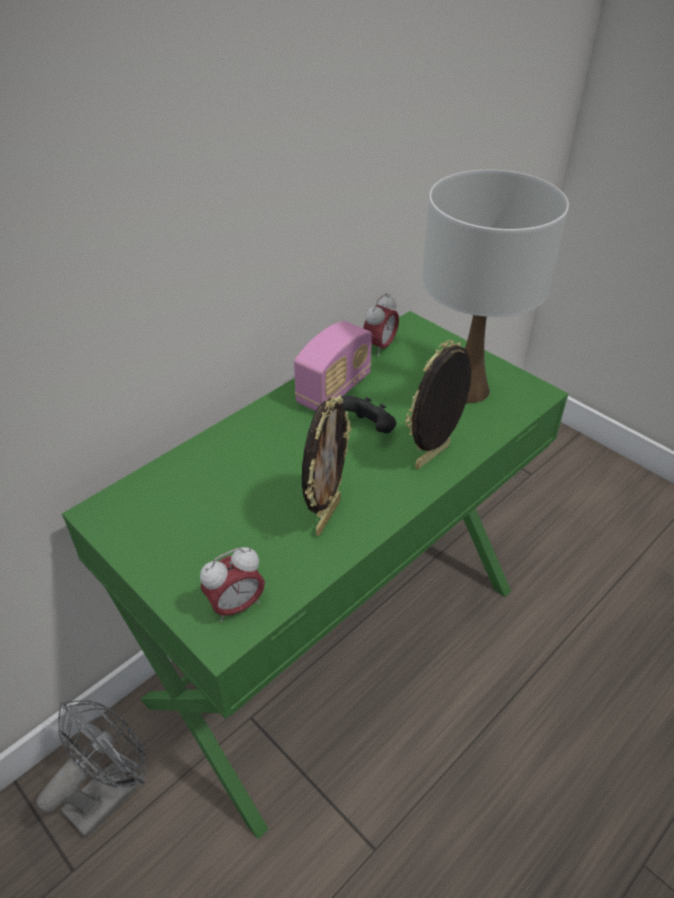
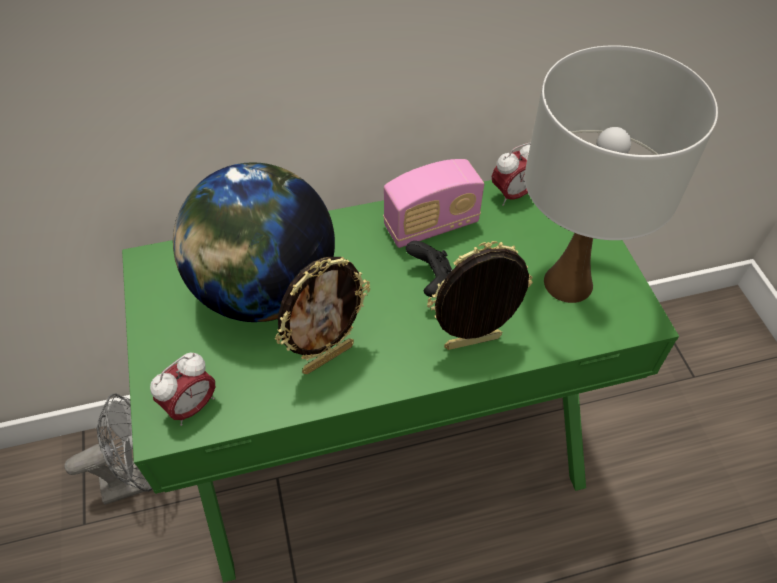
camera: 30 degrees right, 10 degrees up
alarm clock [200,547,265,623] -> alarm clock turned 45 degrees counterclockwise [150,353,215,426]
none -> globe [173,163,335,322]

